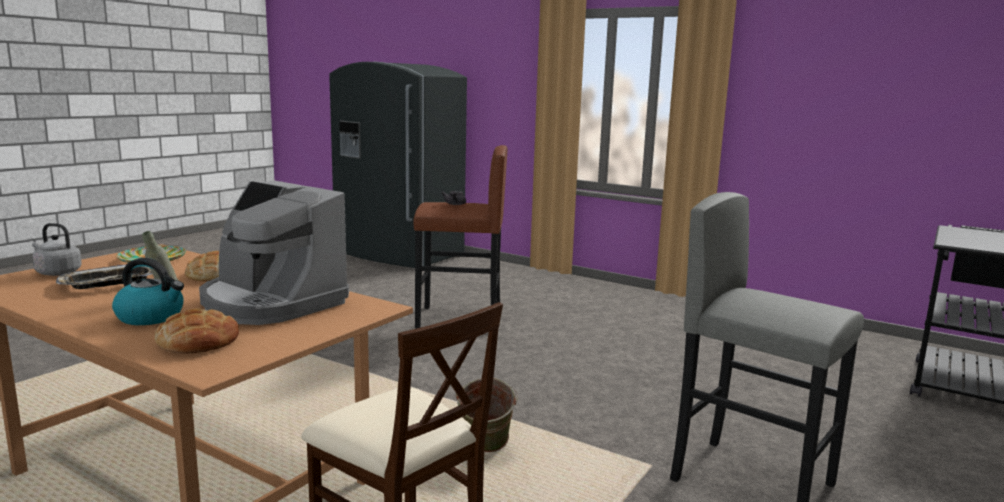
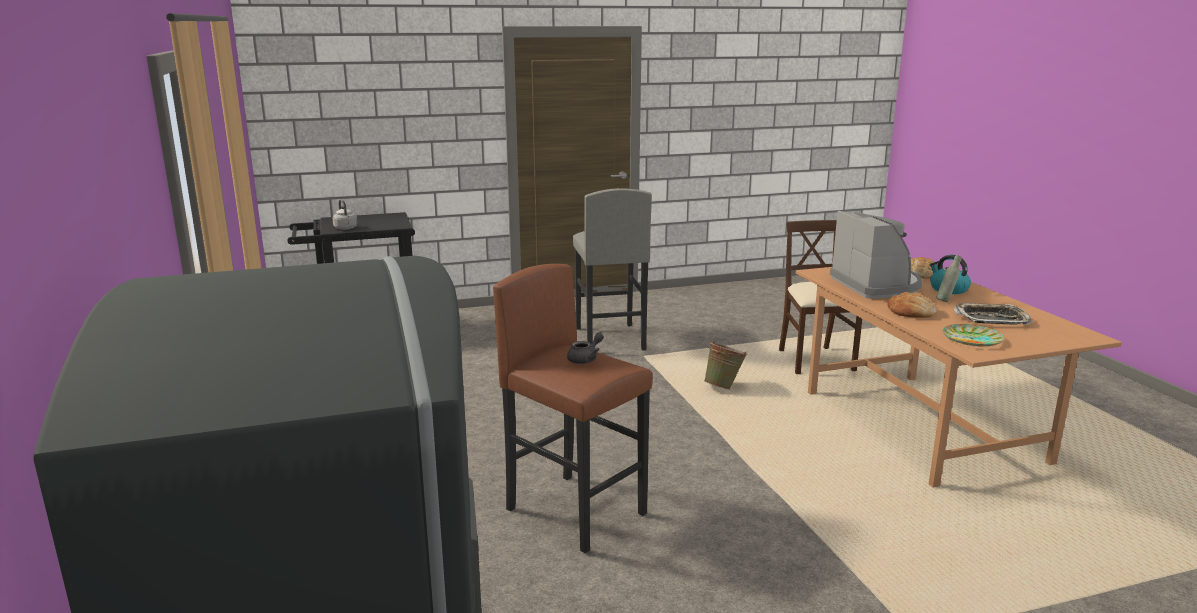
camera: 140 degrees left, 5 degrees up
grey kettle [32,223,82,276] -> grey kettle moved to [333,199,357,230]

